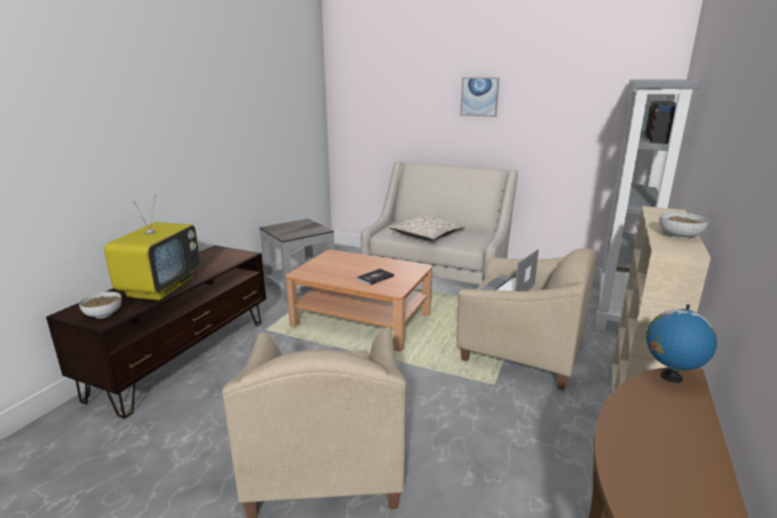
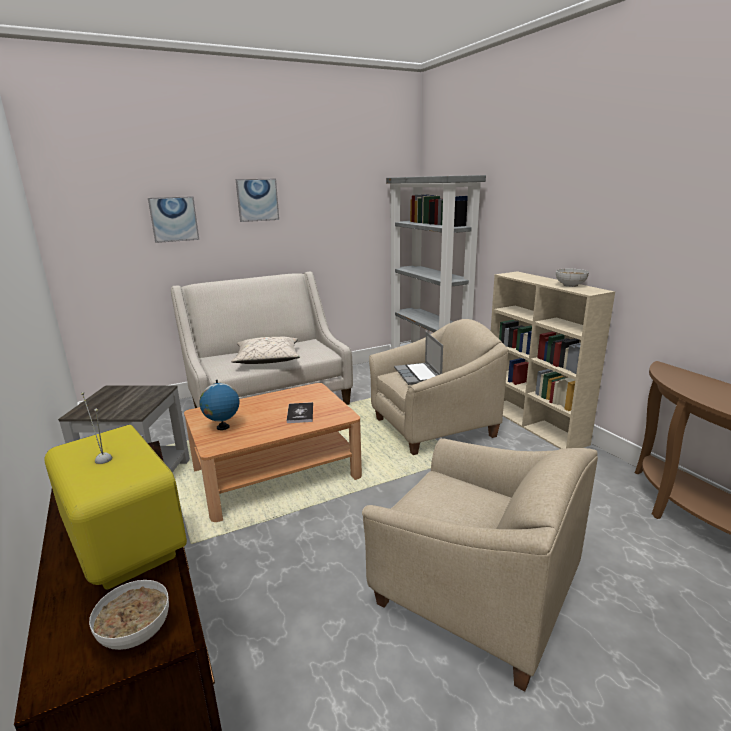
camera: 50 degrees left, 0 degrees up
globe [646,304,717,383] -> globe moved to [199,380,239,430]
none -> picture [148,196,199,243]

